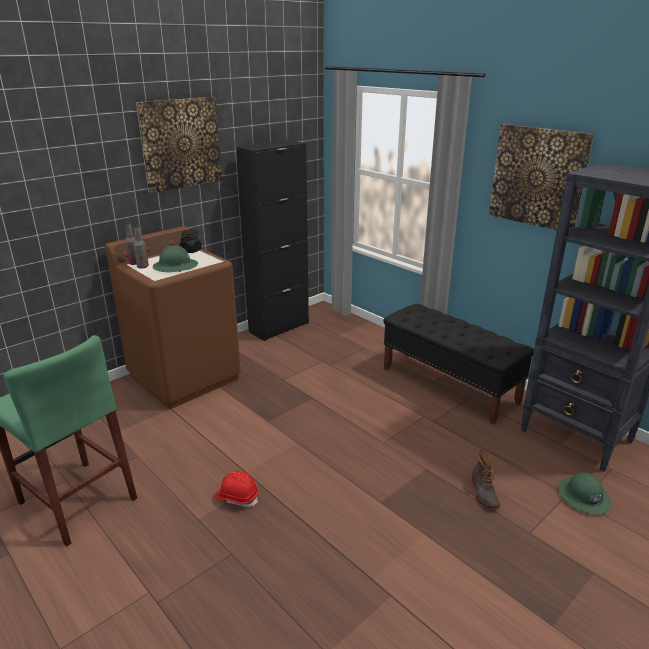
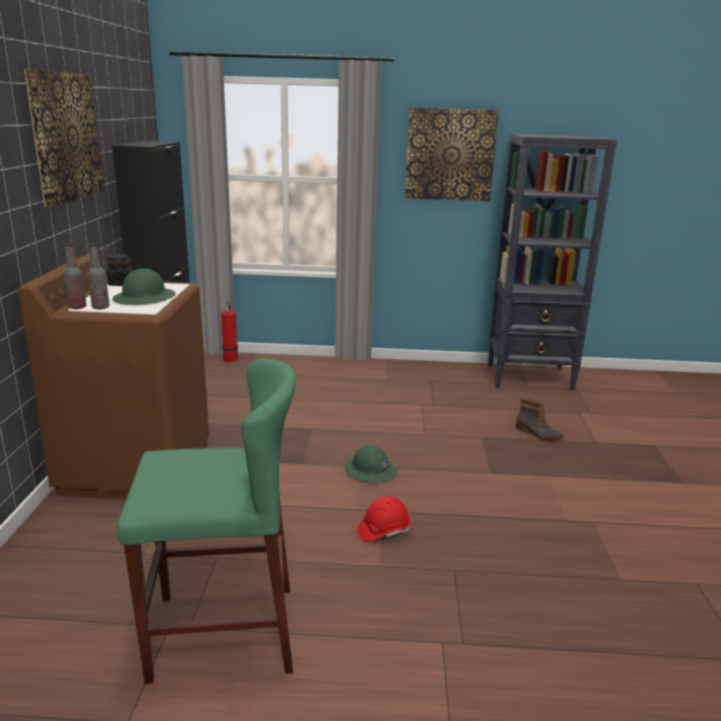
camera: 45 degrees left, 5 degrees down
black bench [383,304,534,425] -> none
green hard hat [558,473,611,515] -> green hard hat moved to [344,445,397,482]
none -> fire extinguisher [221,301,238,363]

